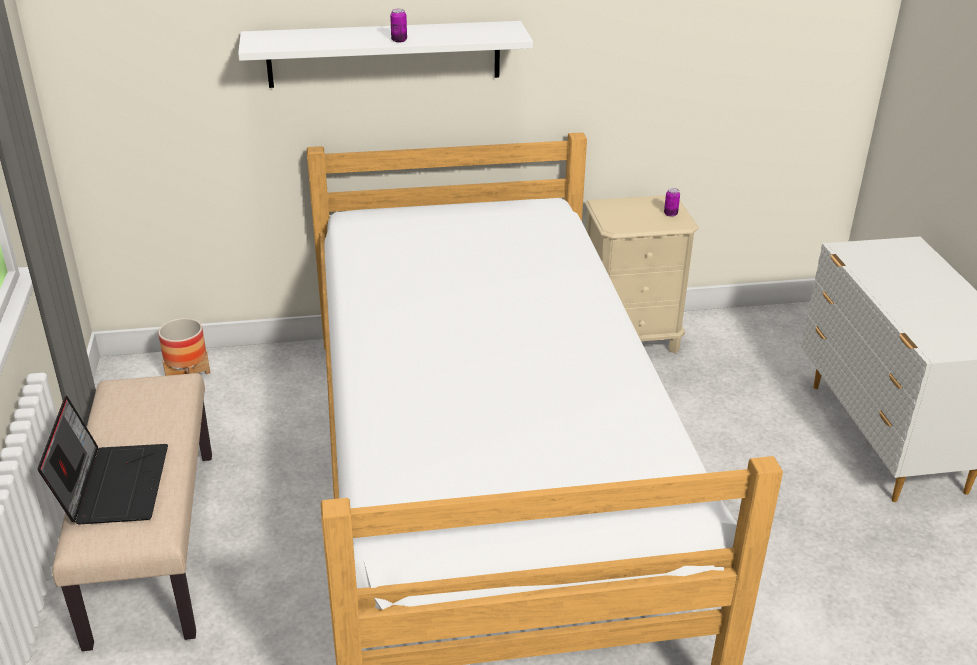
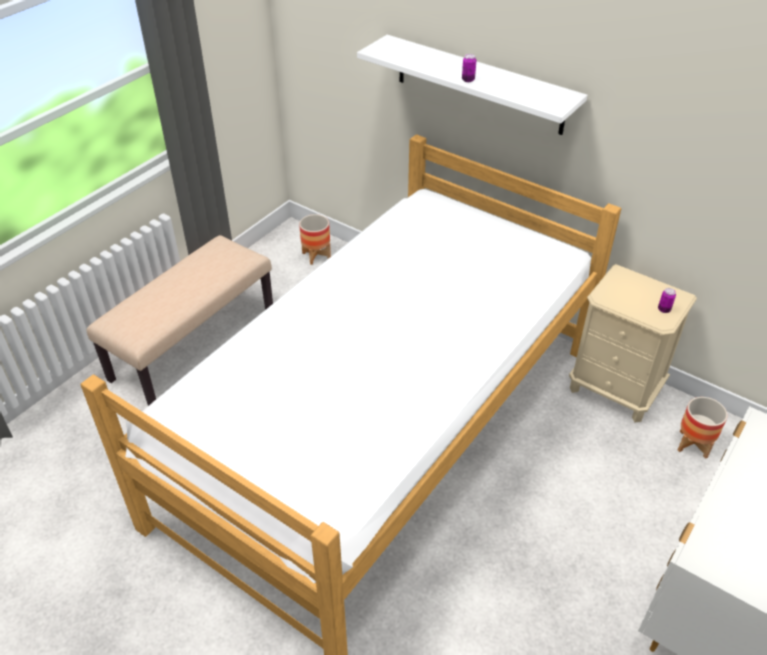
camera: 45 degrees right, 10 degrees up
laptop [38,396,168,524] -> none
none -> planter [678,397,727,459]

